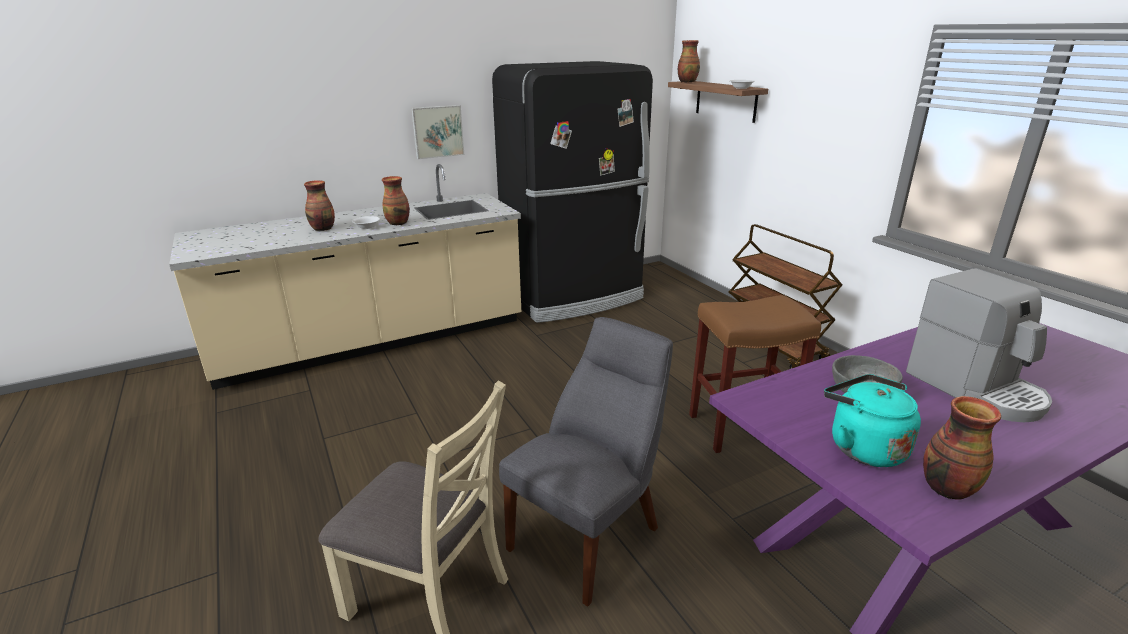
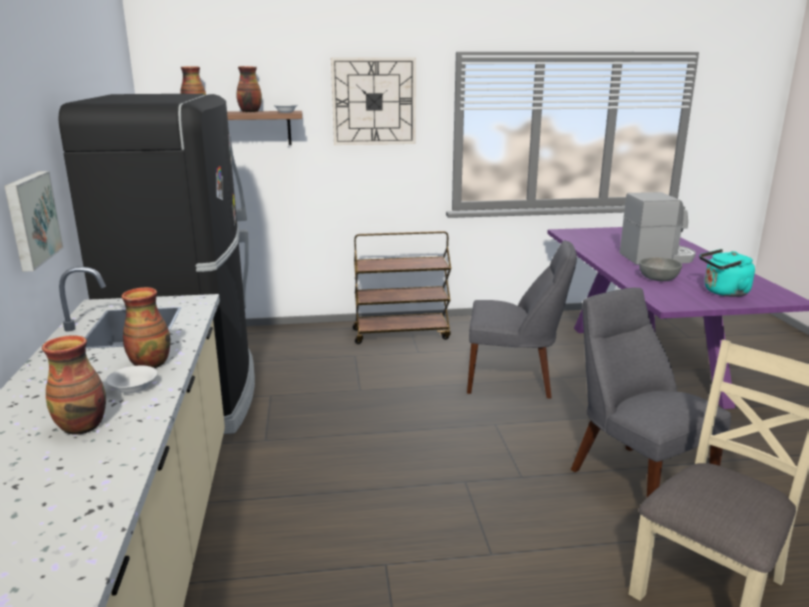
camera: 70 degrees left, 5 degrees down
brown stool [689,295,821,453] -> grey chair [467,240,577,399]
vase [923,396,1001,500] -> vase moved to [237,66,262,112]
none -> wall clock [331,58,416,145]

